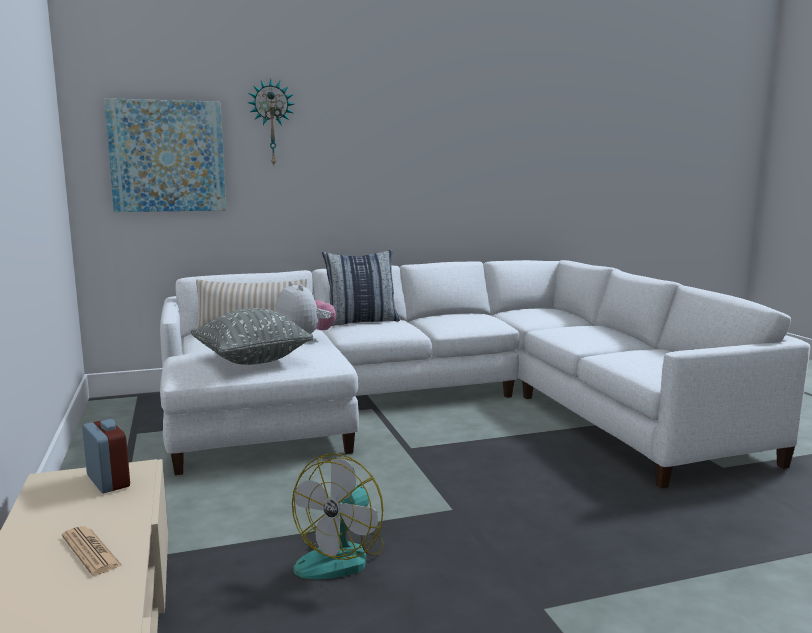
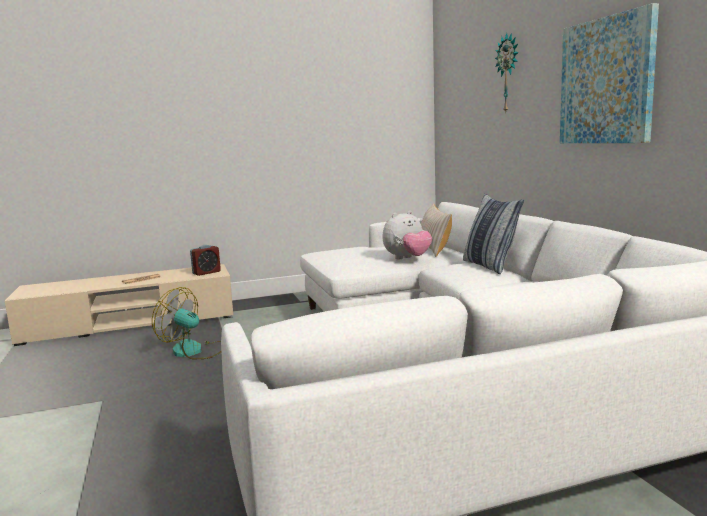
camera: 90 degrees right, 0 degrees up
picture [104,98,226,212] -> picture moved to [560,3,659,143]
grey pillow [191,308,314,365] -> none

